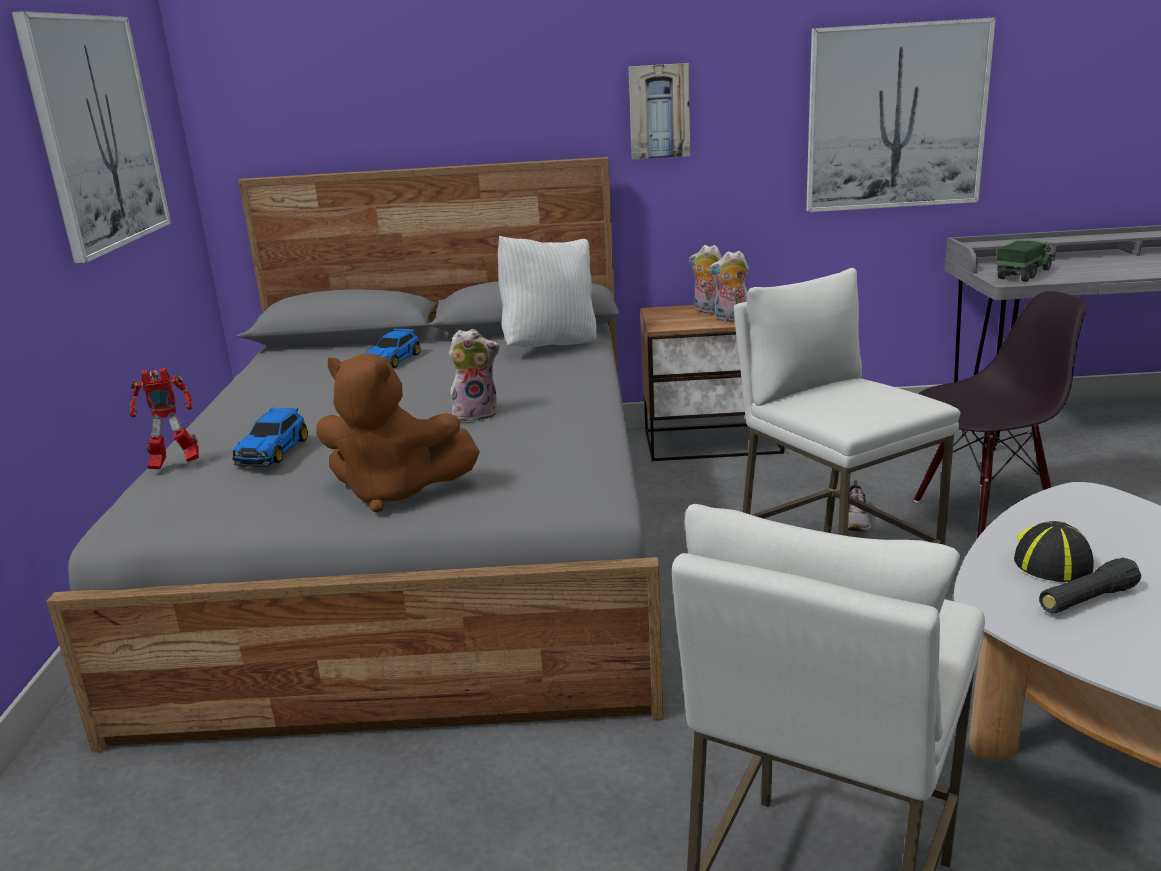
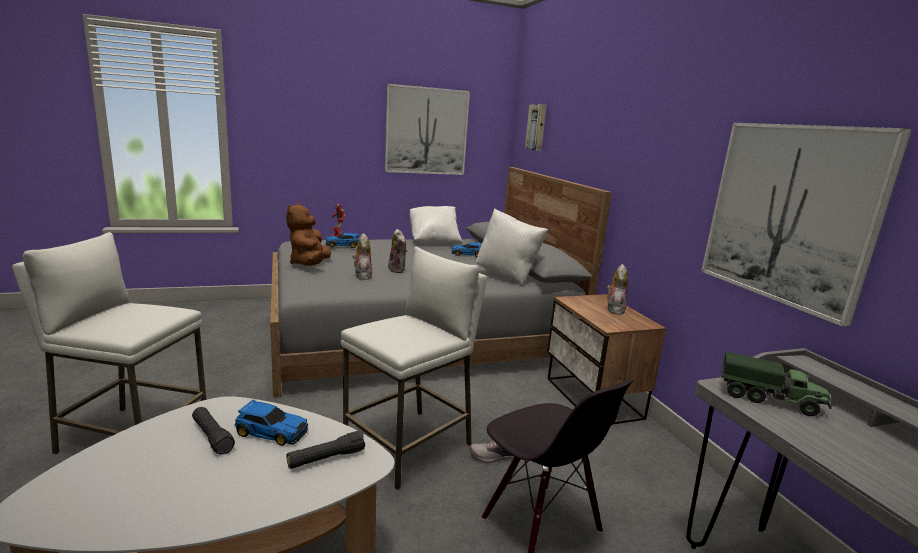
camera: 70 degrees right, 5 degrees down
picture [629,63,690,160] -> picture moved to [525,104,547,151]
plush toy [709,251,749,322] -> plush toy moved to [352,233,373,280]
cap [1014,521,1094,582] -> toy car [234,399,308,446]
none -> black flashlight [287,431,365,469]
none -> white pillow [410,206,463,245]

